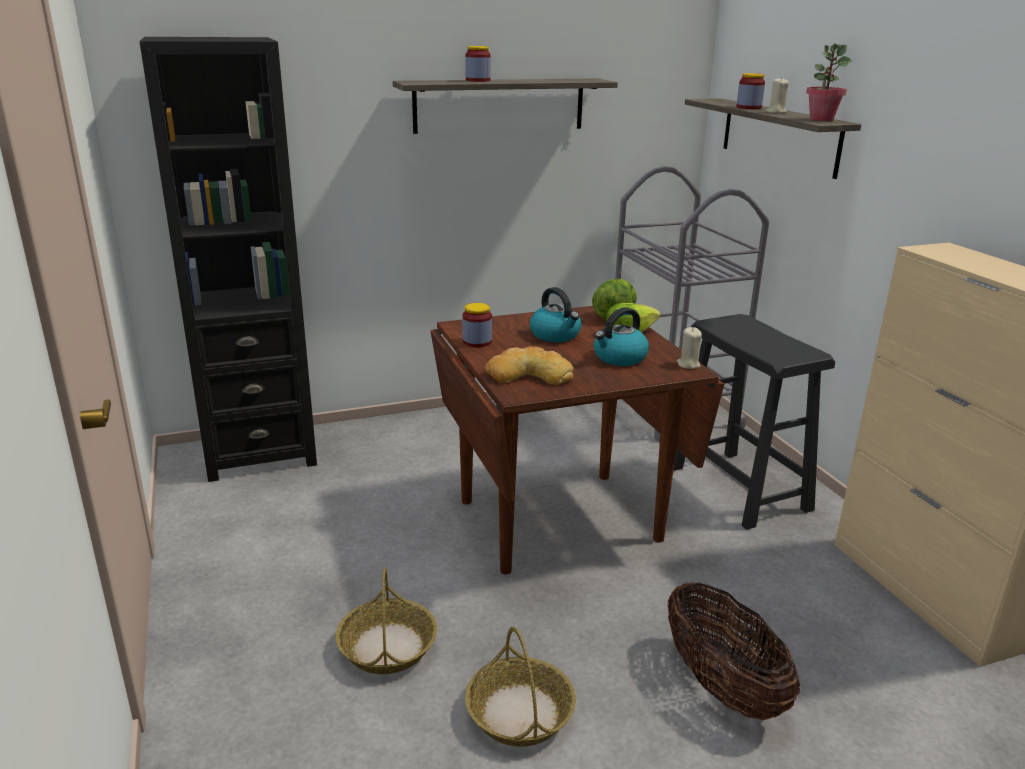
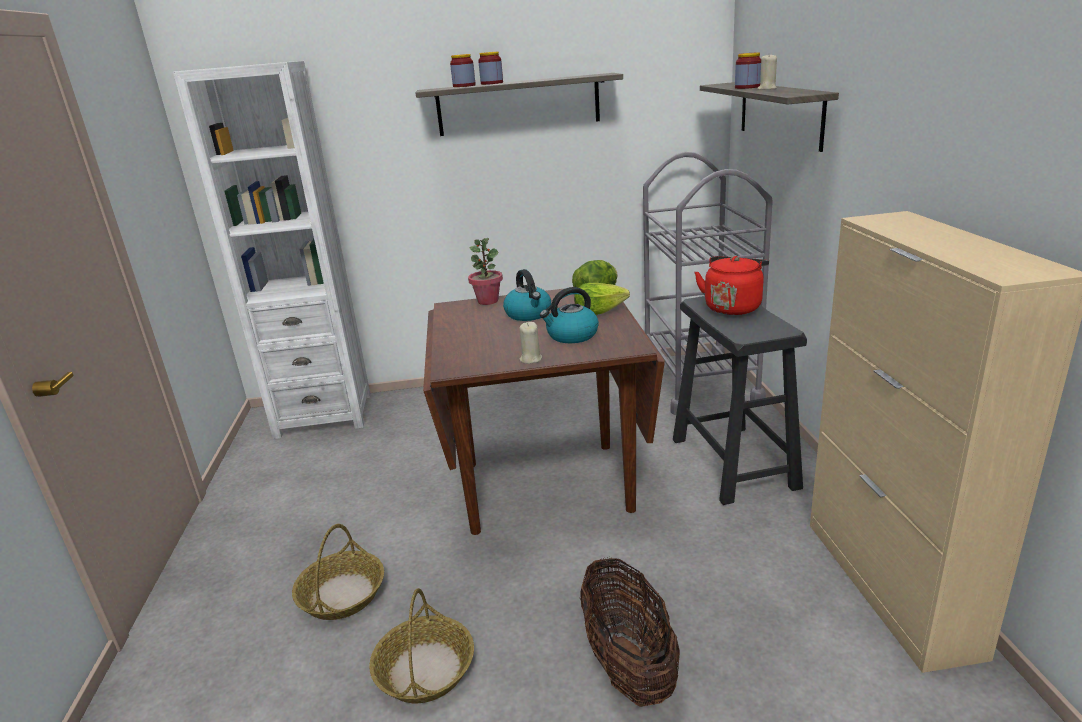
camera: 15 degrees right, 0 degrees up
black bookcase [139,37,317,482] -> white bookcase [173,61,371,439]
jar [462,303,492,347] -> jar moved to [450,54,476,87]
bread [485,346,574,385] -> none
beige candle [677,327,702,369] -> beige candle moved to [519,322,542,364]
potted plant [806,44,852,121] -> potted plant moved to [468,238,503,305]
none -> red kettle [694,256,769,315]

